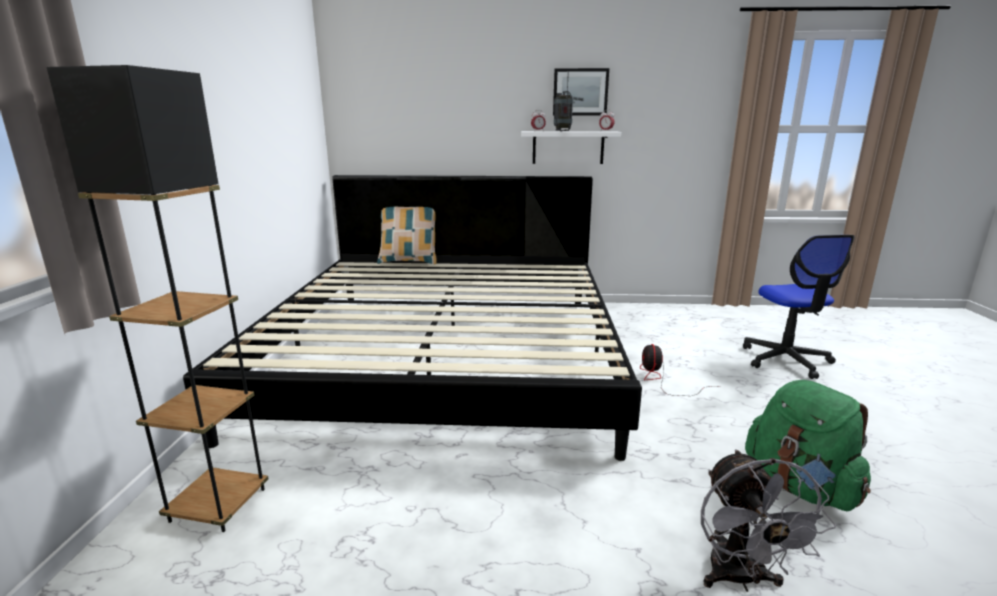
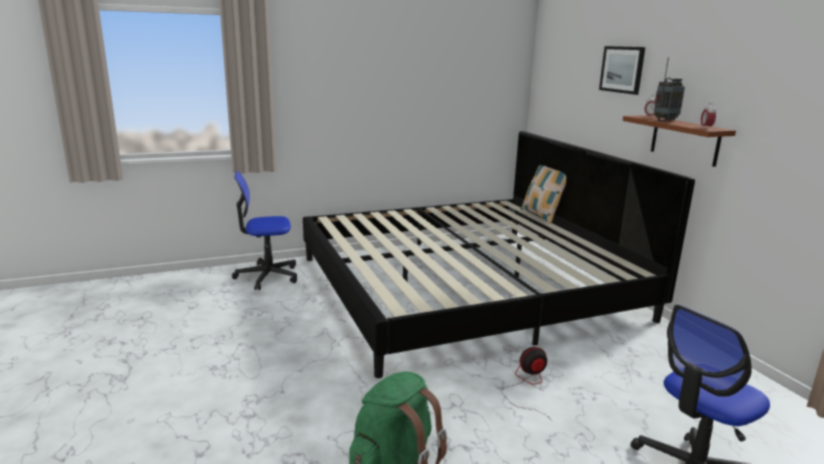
camera: 65 degrees right, 0 degrees up
black floor lamp [47,65,268,532] -> office chair [232,171,297,290]
white shelf [521,131,622,164] -> brown shelf [623,115,736,167]
picture [553,68,609,116] -> picture moved to [599,46,645,95]
grey fan [701,449,836,592] -> none

